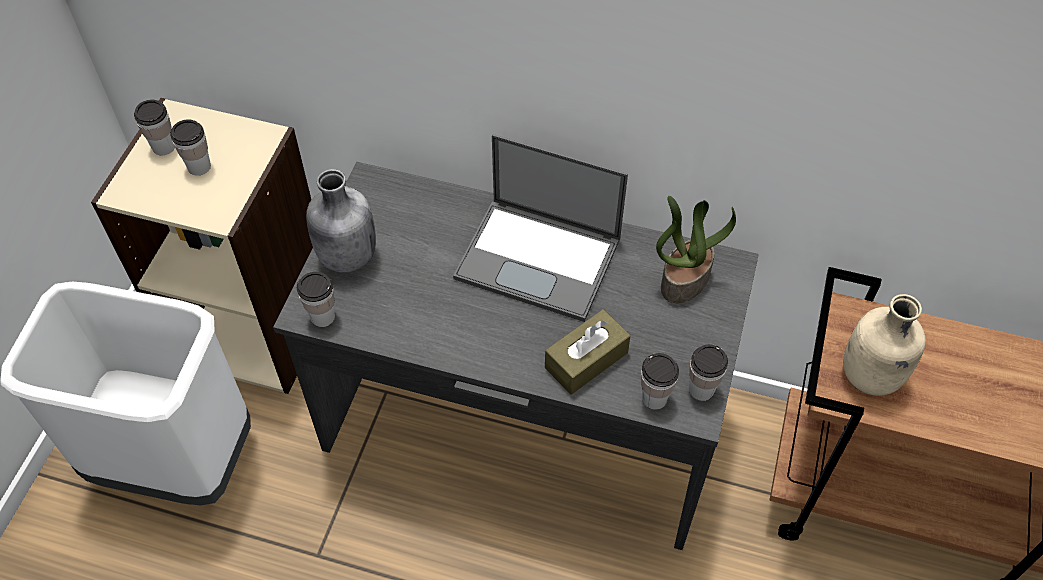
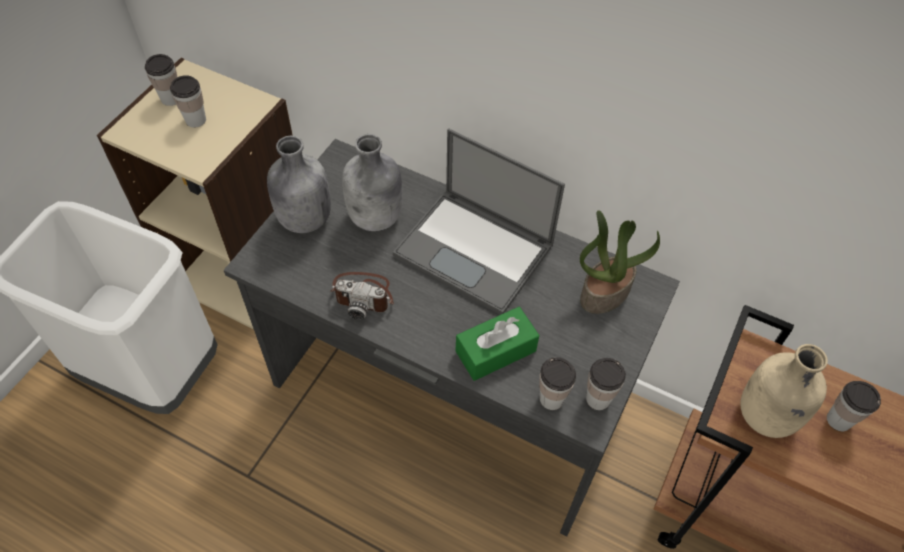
camera: 10 degrees right, 0 degrees up
cup [297,272,335,327] -> cup moved to [827,381,881,431]
brown tissue box [545,309,631,395] -> green tissue box [456,307,539,381]
none -> camera [330,272,394,320]
none -> grey bottle [342,134,403,231]

